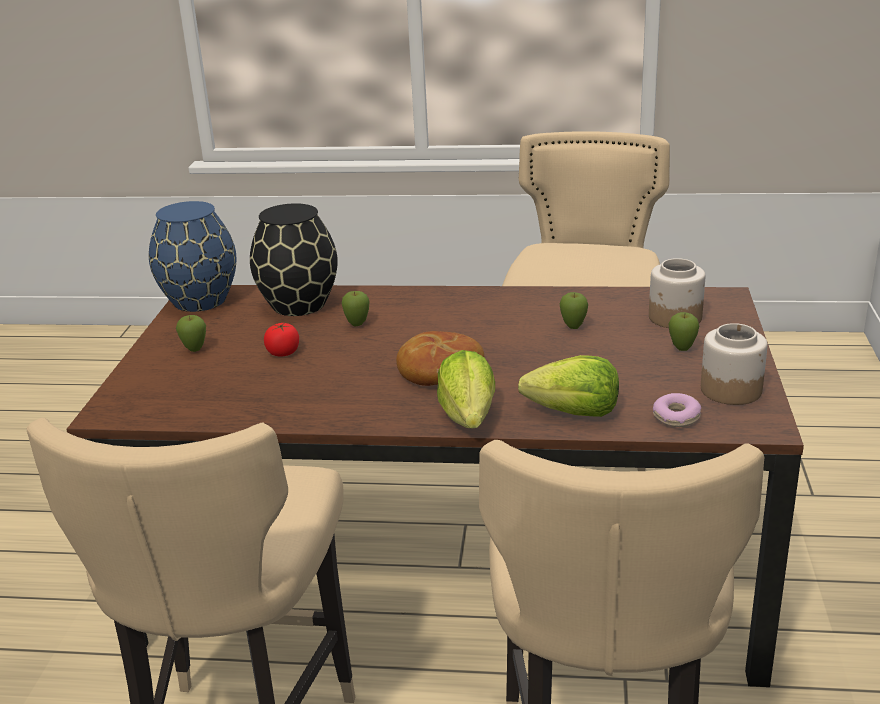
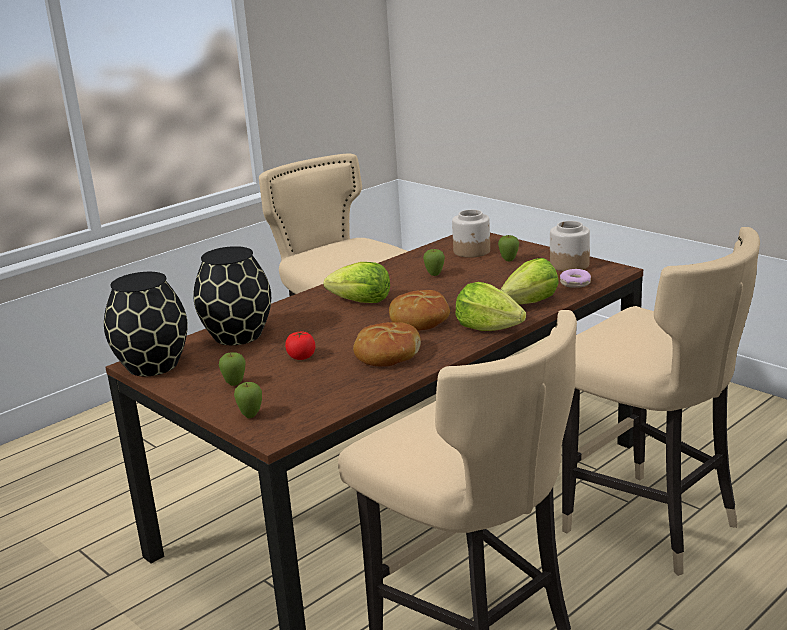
camera: 50 degrees left, 5 degrees down
blue vase [149,201,237,312] -> black vase [104,272,188,376]
apple [341,291,369,326] -> apple moved to [234,382,262,418]
none -> lettuce [324,262,390,303]
none -> bread [353,322,421,367]

